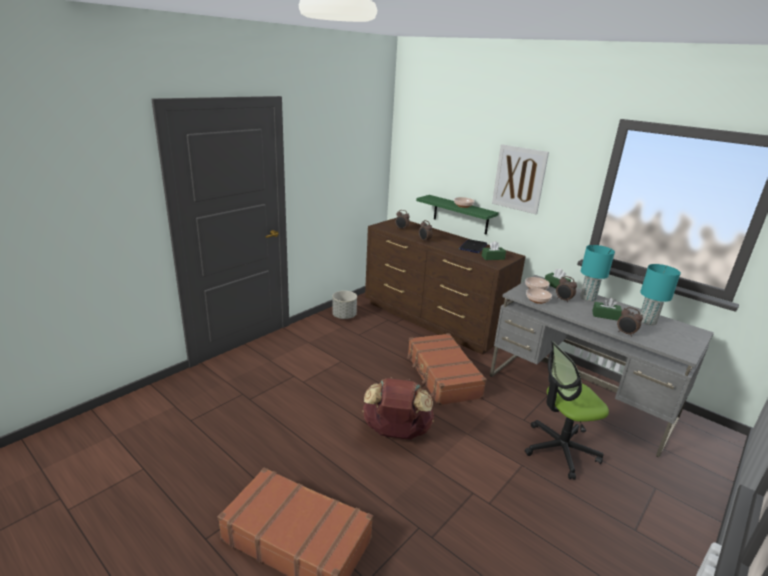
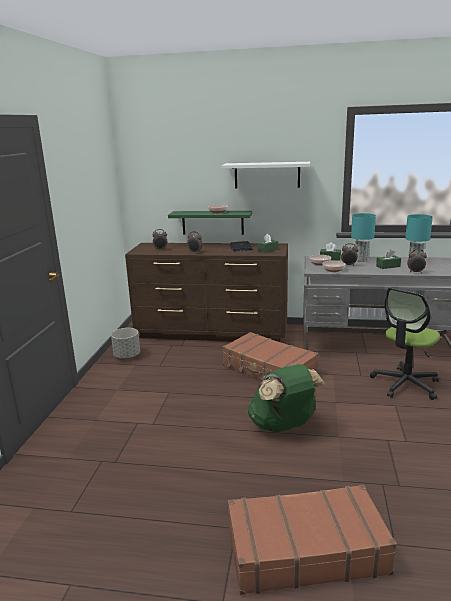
camera: 30 degrees left, 5 degrees down
brown backpack [362,378,434,439] -> green backpack [248,364,325,433]
picture [492,144,549,214] -> white shelf [222,162,310,189]

